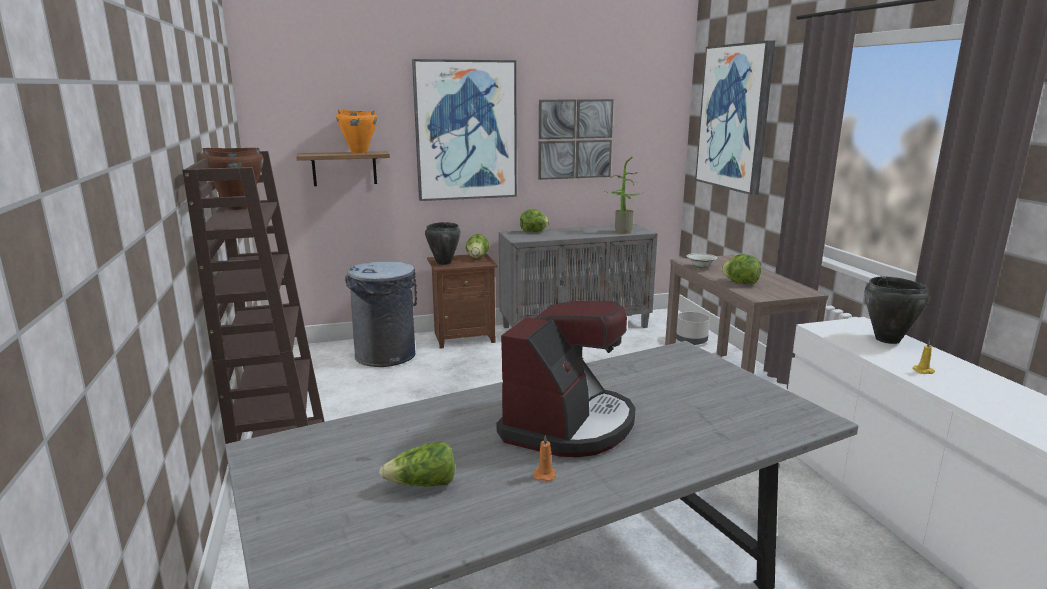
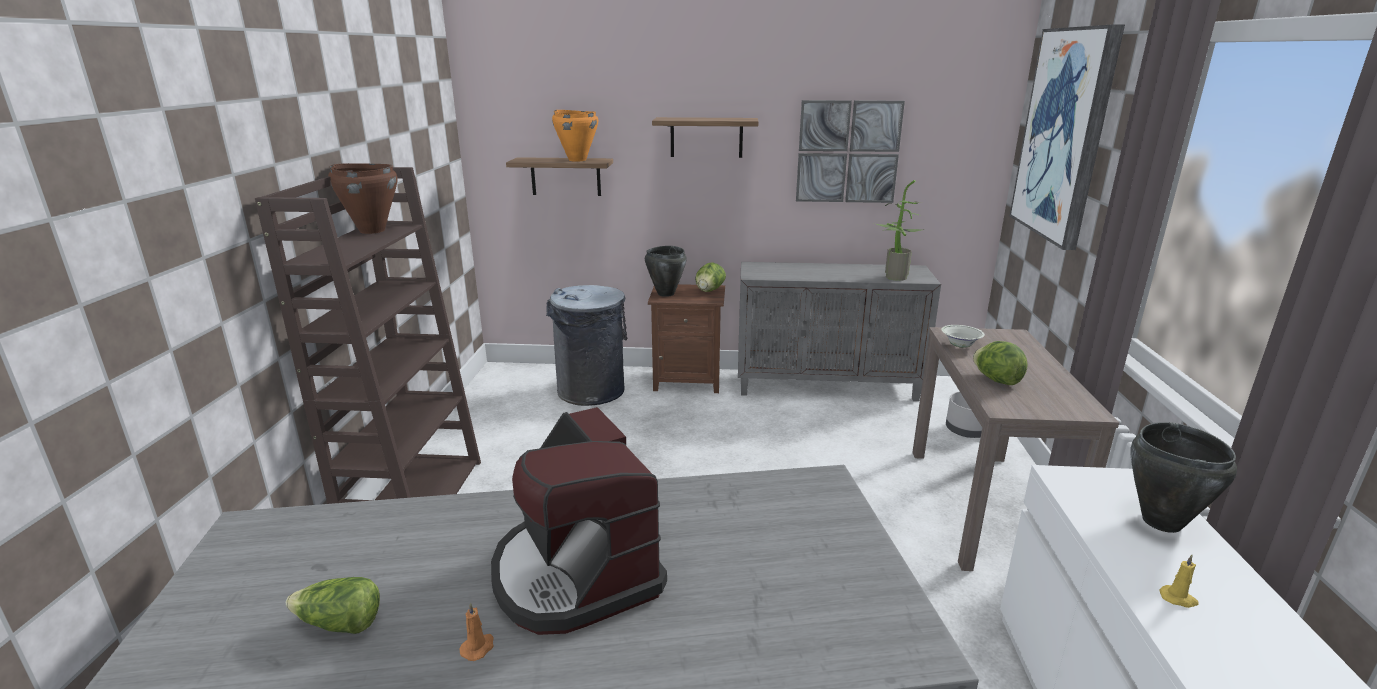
camera: 20 degrees right, 5 degrees up
picture [412,59,517,201] -> shelf [652,117,758,158]
coffee machine [497,301,635,457] -> coffee machine turned 105 degrees clockwise [491,407,667,635]
lettuce [520,209,549,232] -> none

